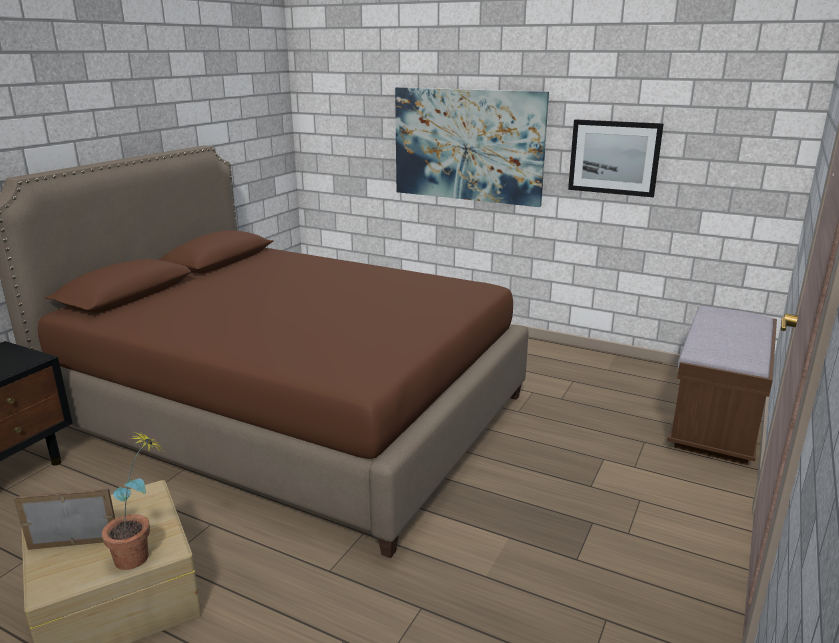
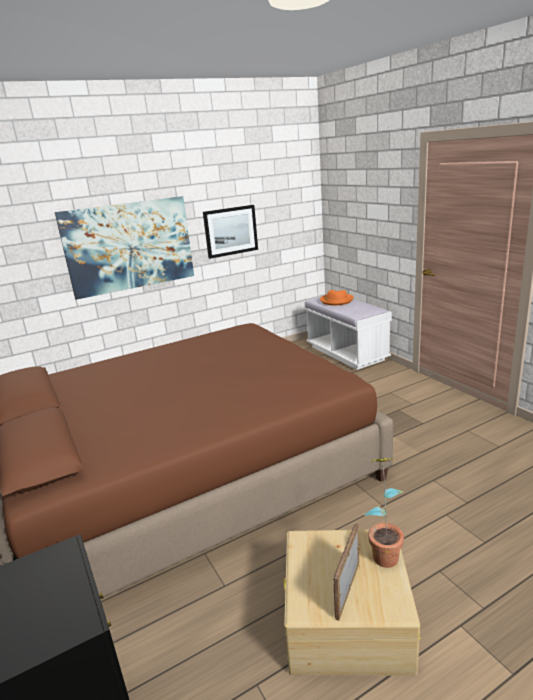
camera: 55 degrees left, 0 degrees up
brown bench [667,306,777,465] -> white bench [304,296,392,370]
none -> orange hat [320,290,354,305]

